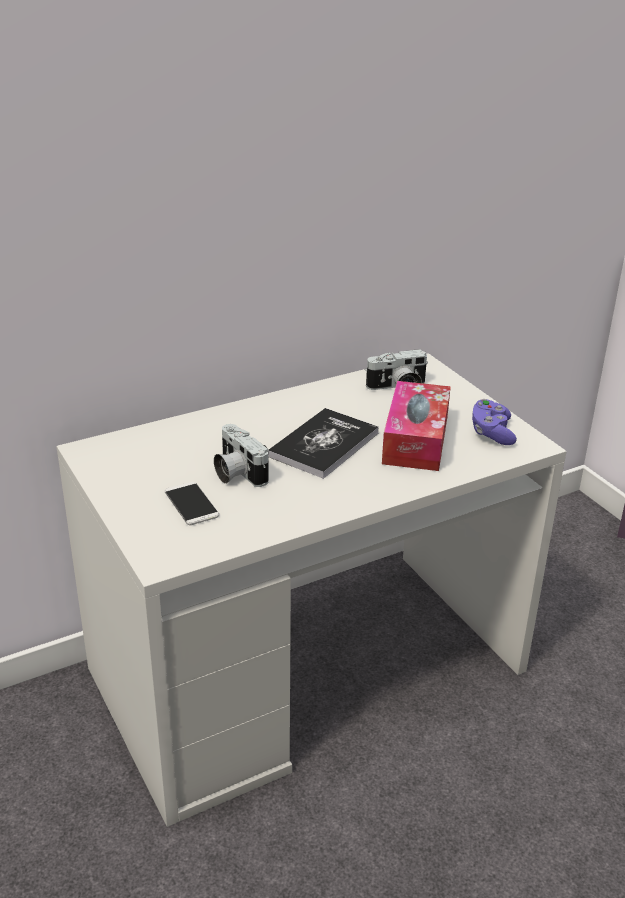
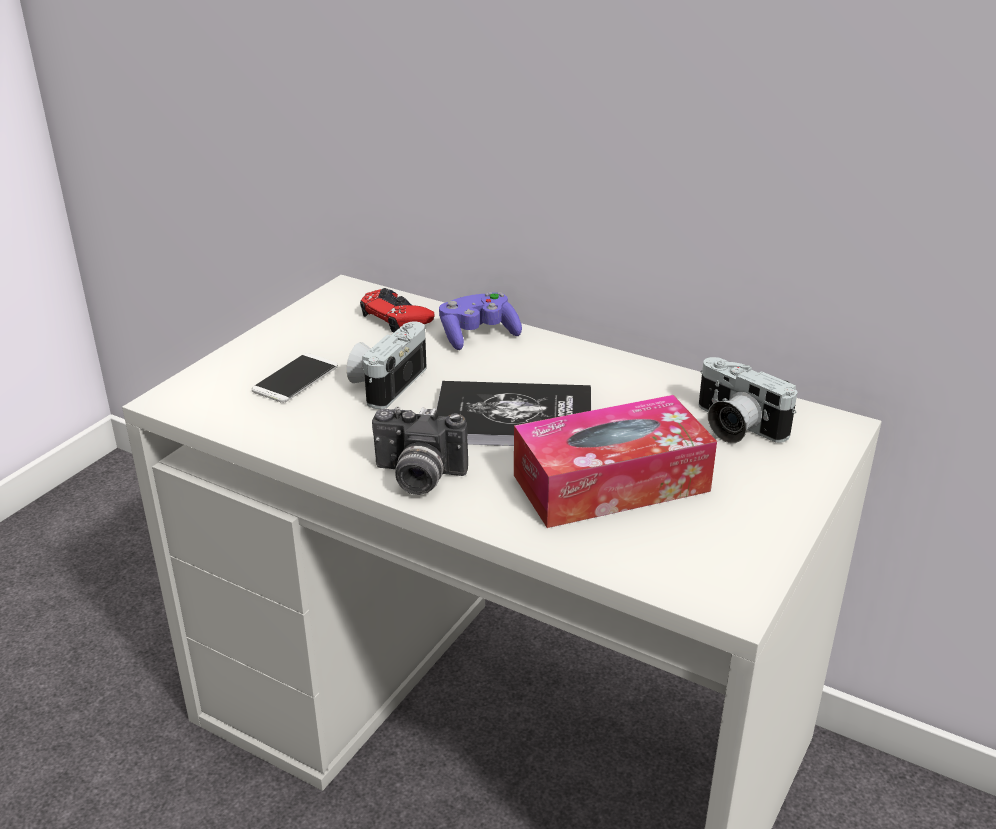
camera: 60 degrees right, 0 degrees up
purple game controller [472,399,517,445] -> purple game controller moved to [439,292,522,350]
none -> red game controller [360,288,435,332]
none -> camera [372,406,468,495]

